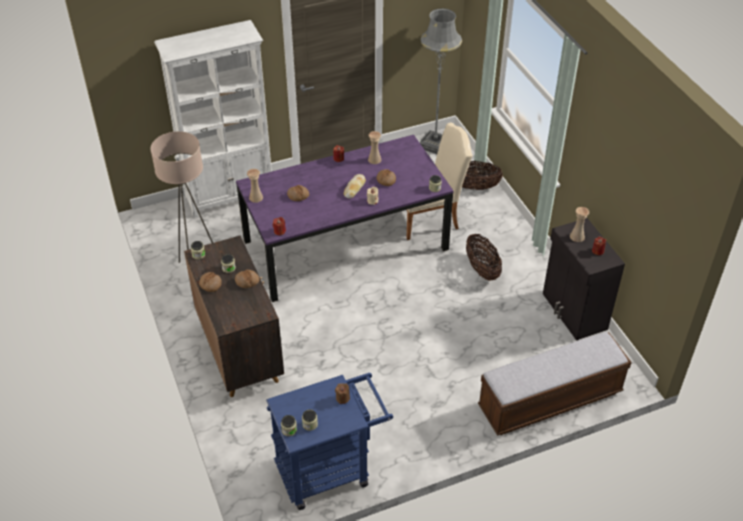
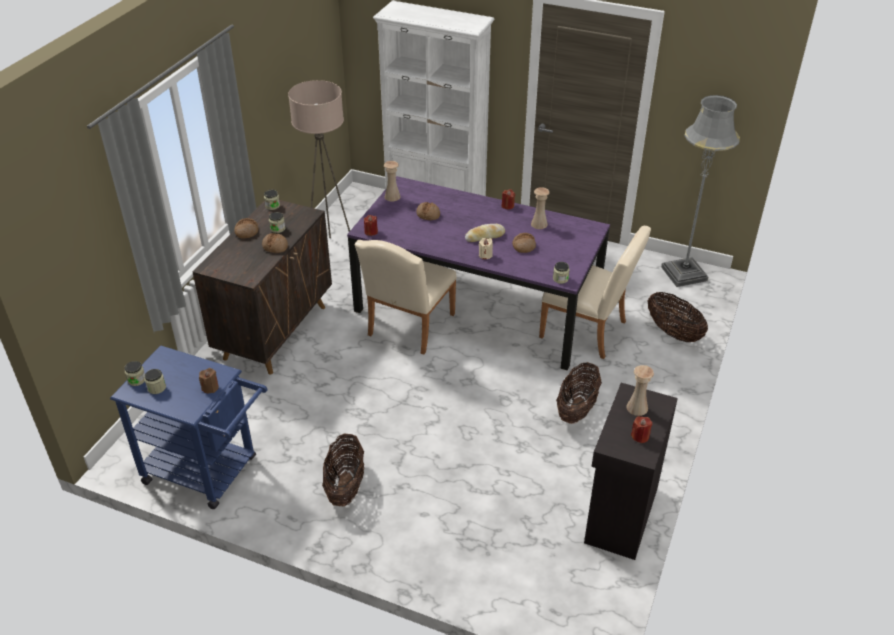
camera: 45 degrees right, 5 degrees down
bench [478,332,632,436] -> none
none -> basket [322,433,364,507]
none -> beige chair [355,240,457,355]

